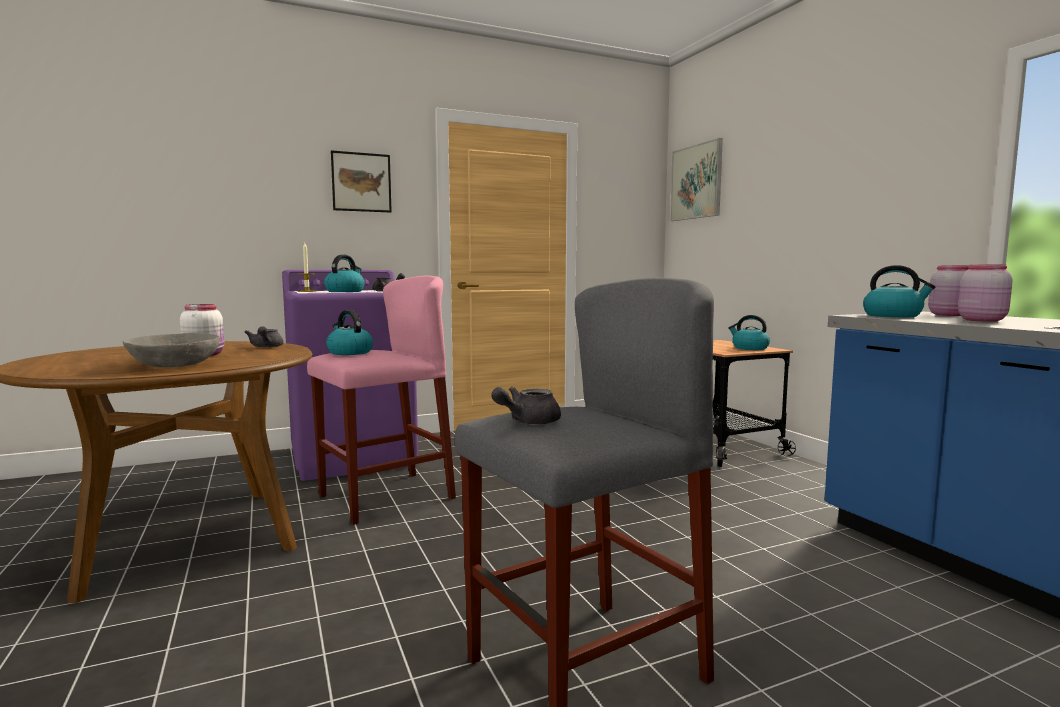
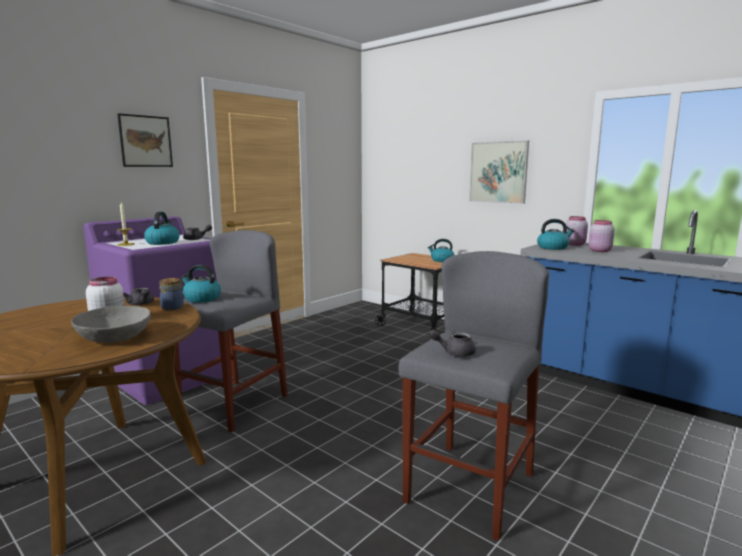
camera: 25 degrees left, 5 degrees up
pink stool [307,276,456,525] -> grey stool [175,230,288,432]
grey teapot [491,387,561,425] -> grey teapot turned 60 degrees clockwise [429,328,476,357]
picture [670,138,723,221] -> picture moved to [469,140,529,204]
none -> jar [159,278,185,310]

